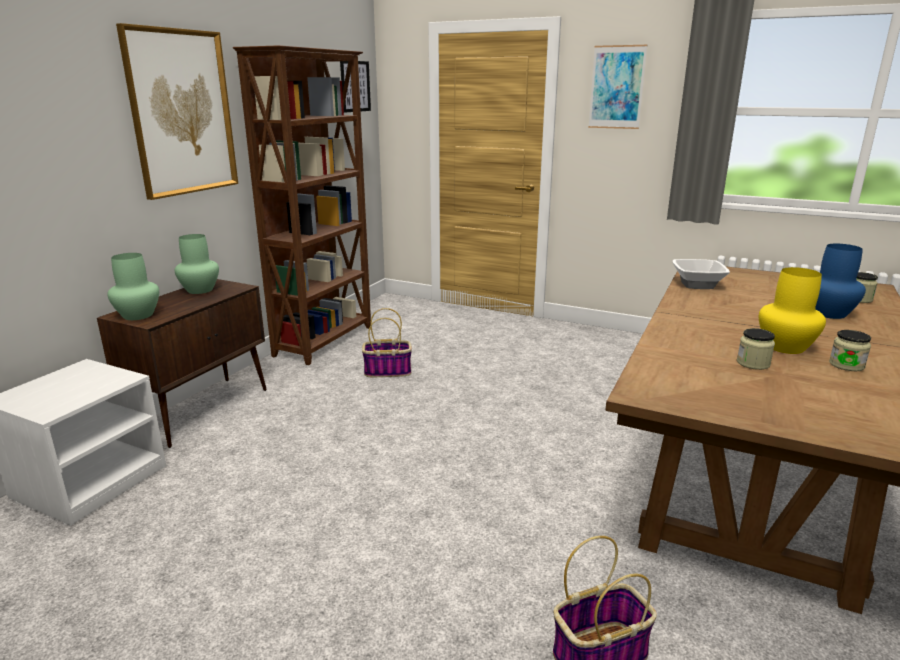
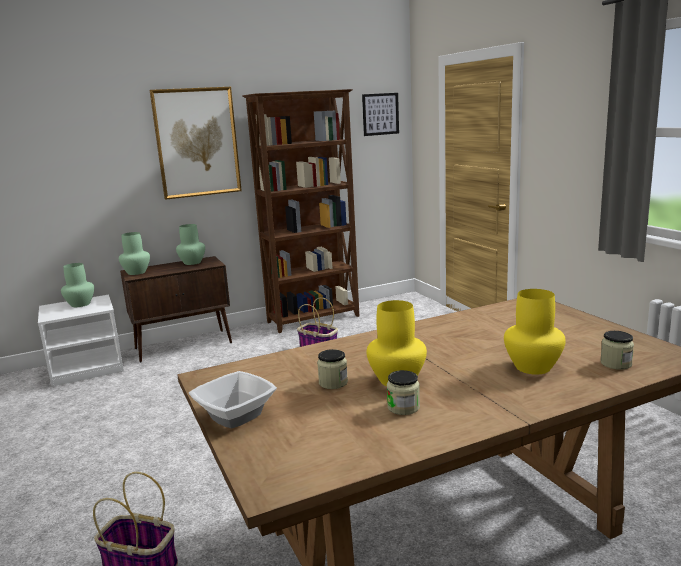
camera: 40 degrees right, 5 degrees down
picture [588,45,647,129] -> none
bowl [673,259,730,289] -> bowl moved to [189,371,277,428]
blue vase [815,244,866,319] -> yellow vase [504,289,566,375]
none -> green vase [61,263,94,307]

